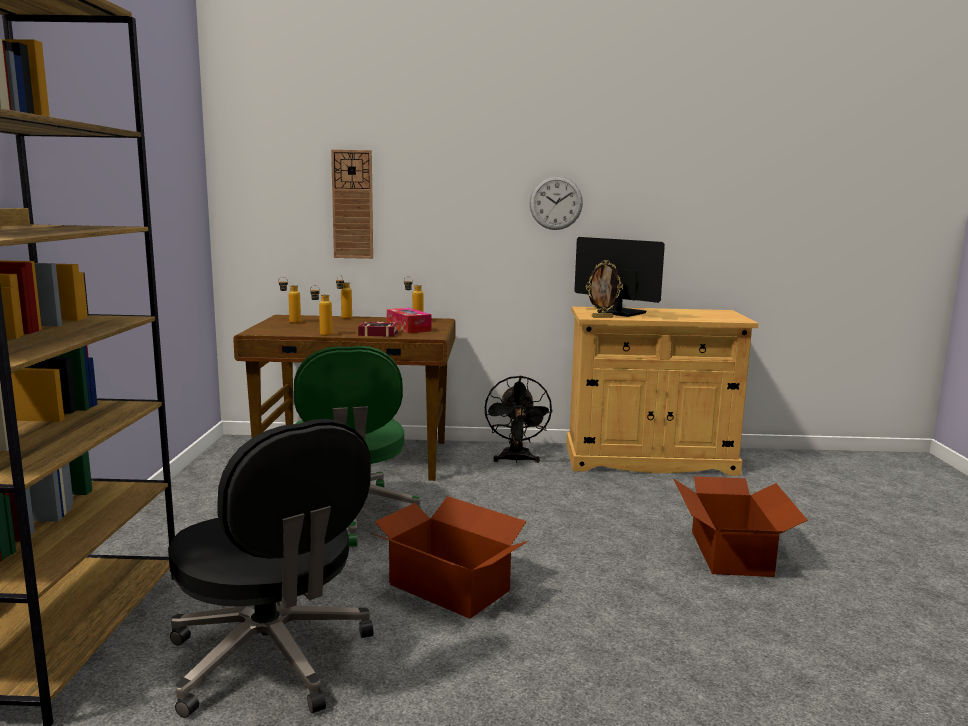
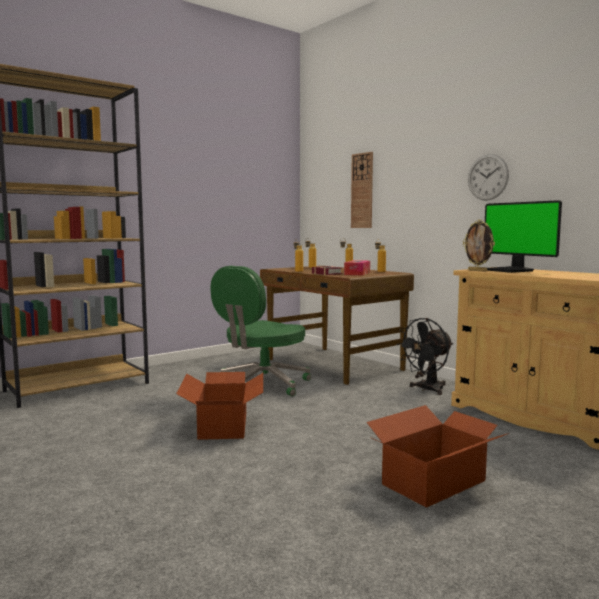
camera: 50 degrees right, 5 degrees down
black office chair [168,419,373,718] -> none
monitor [574,237,665,317] -> monitor turned 150 degrees clockwise [485,200,562,273]

